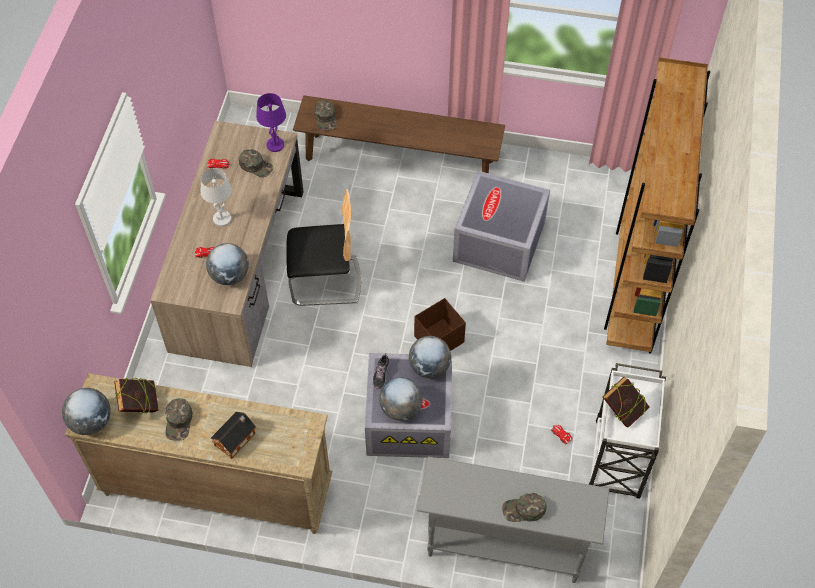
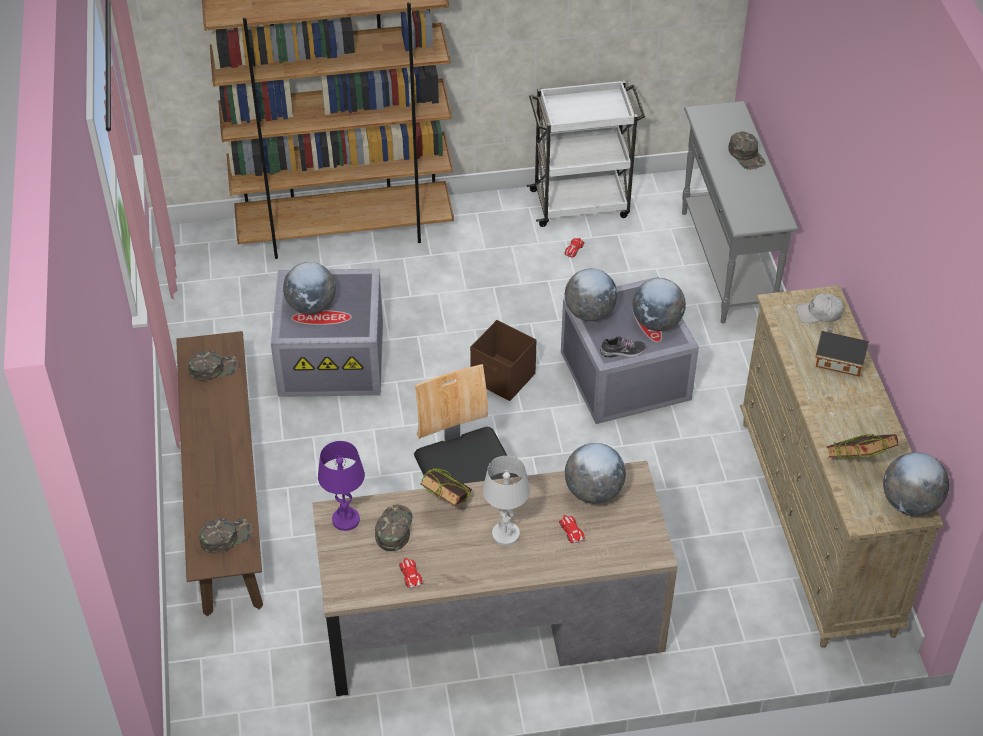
camera: 110 degrees left, 10 degrees down
green cap [165,398,193,441] -> green cap moved to [188,350,239,381]
book [603,377,650,428] -> book moved to [420,468,472,506]
none -> globe [283,262,336,314]
none -> white cap [796,293,844,323]

